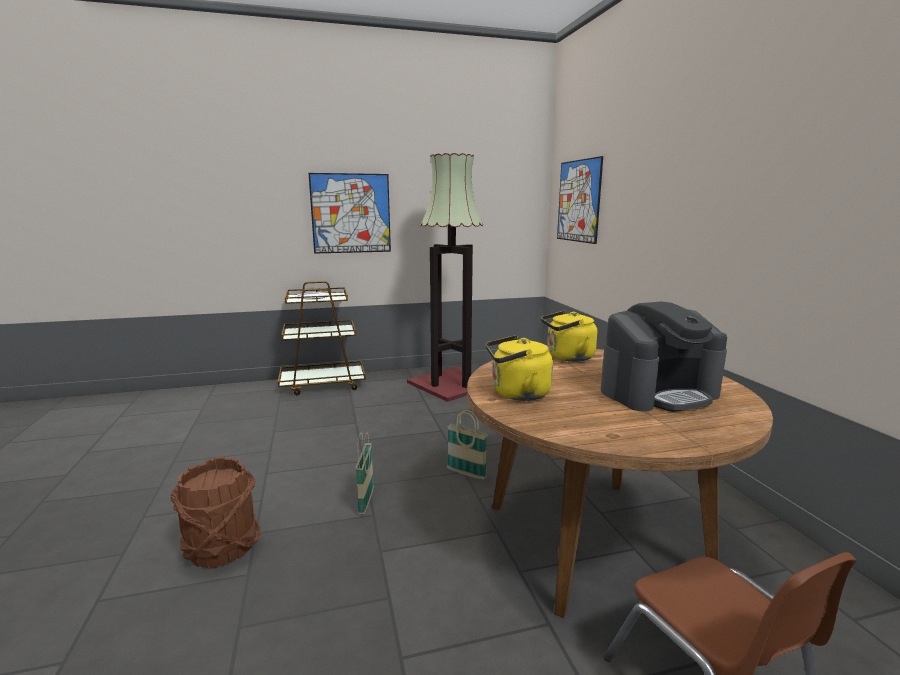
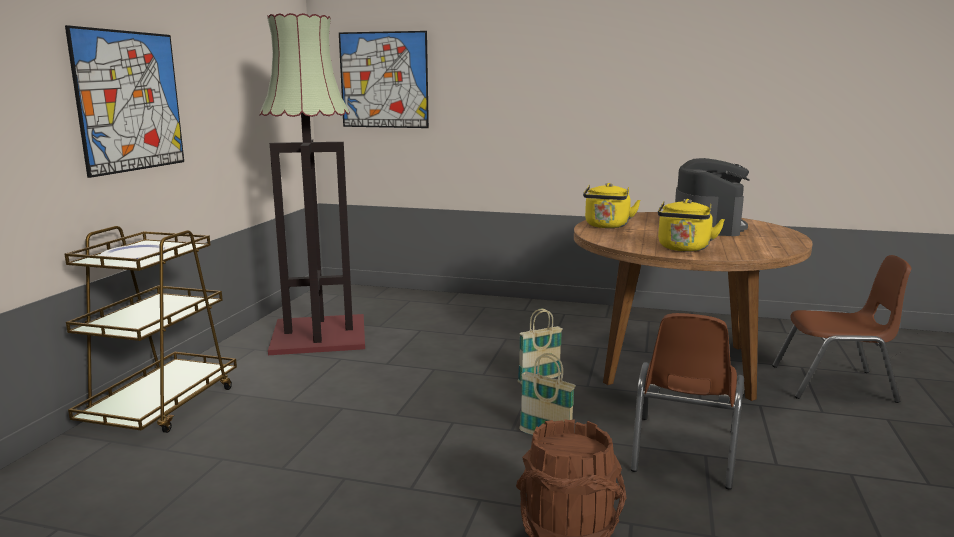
camera: 60 degrees left, 0 degrees up
none -> brown chair [631,313,744,490]

